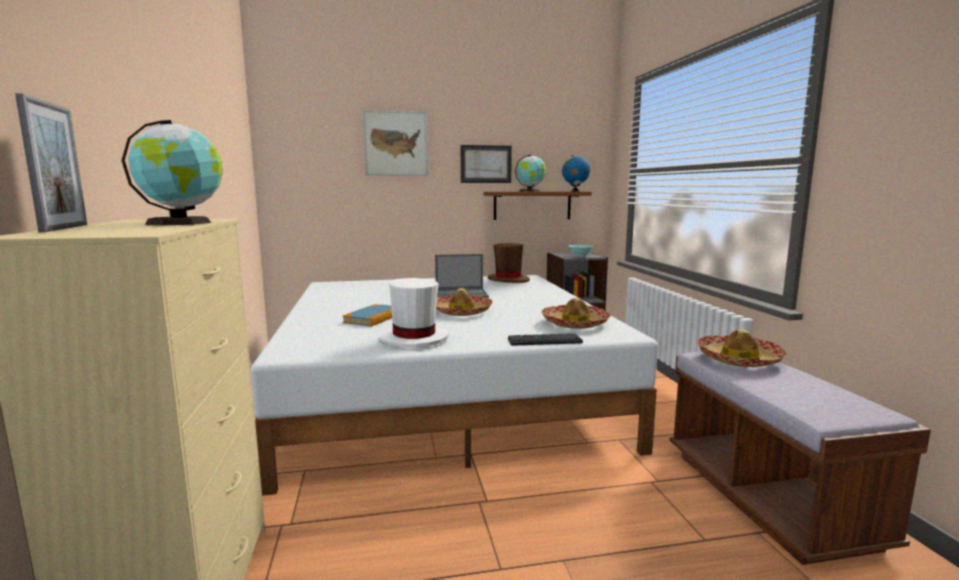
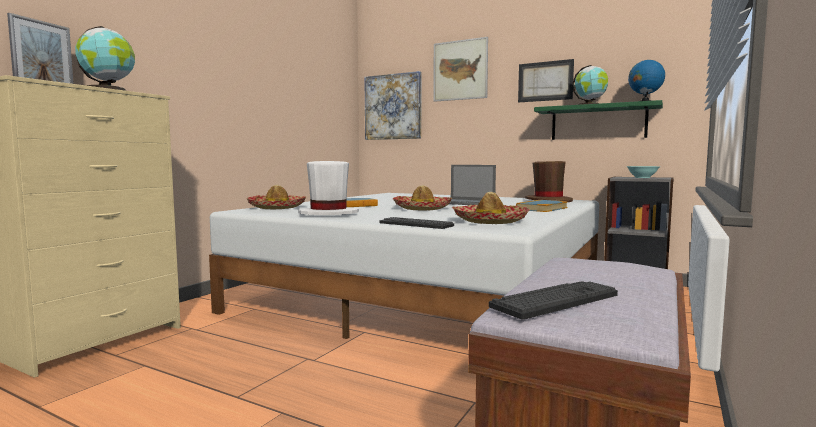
camera: 40 degrees right, 5 degrees down
brown shelf [484,192,592,220] -> green shelf [534,100,663,140]
hat [697,329,787,367] -> hat moved to [246,185,307,209]
none -> picture [364,71,422,140]
none -> keyboard [489,282,618,320]
none -> book [516,200,568,212]

